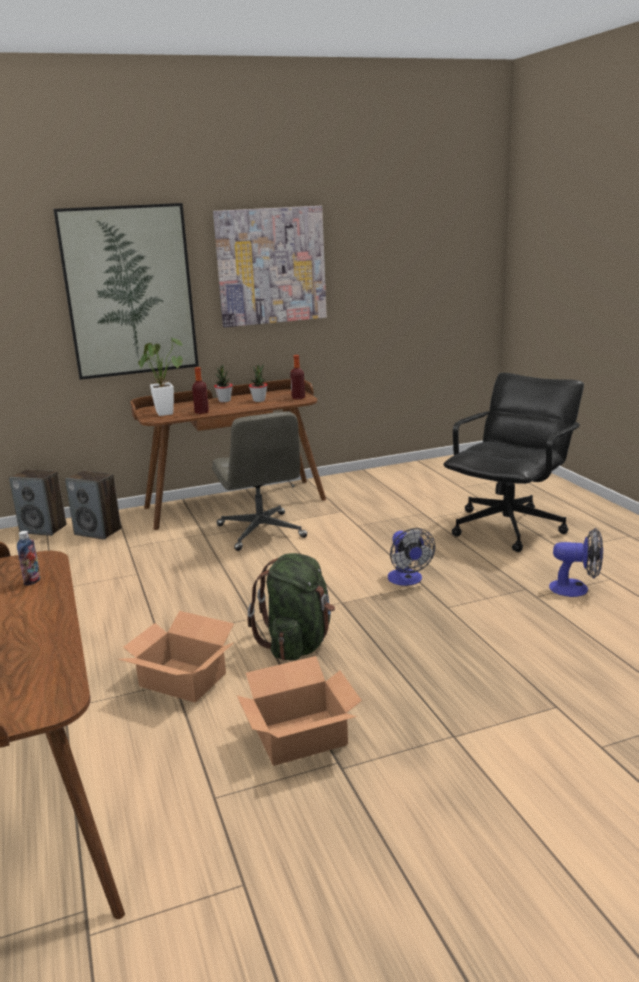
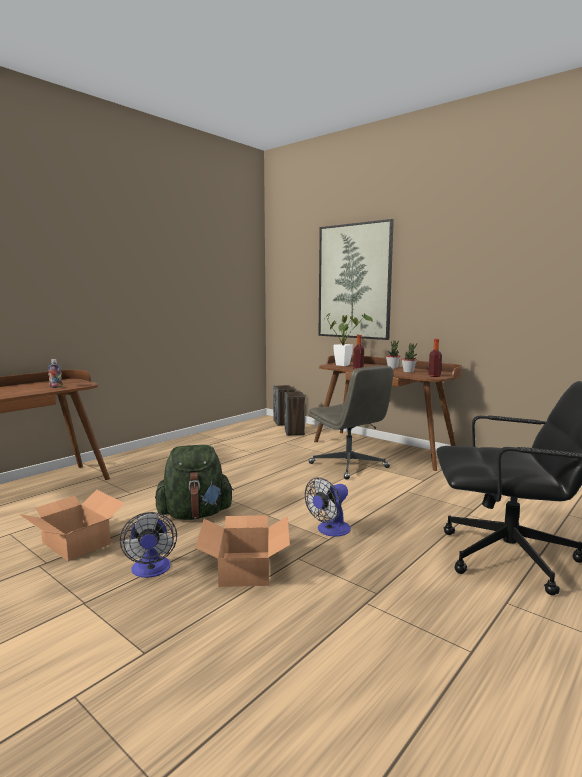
camera: 60 degrees right, 10 degrees down
cardboard box [119,611,234,703] -> cardboard box moved to [195,515,290,587]
grey office chair [212,411,307,551] -> grey office chair turned 75 degrees counterclockwise [308,365,393,480]
picture [213,206,327,327] -> none
fan [549,528,603,597] -> fan moved to [120,512,177,578]

